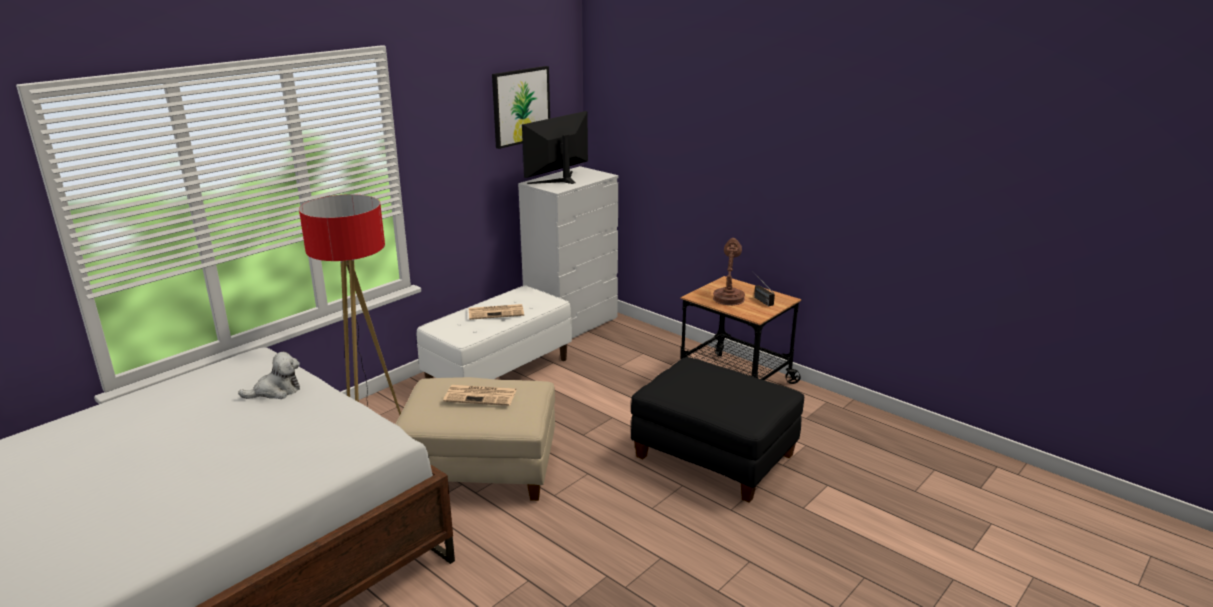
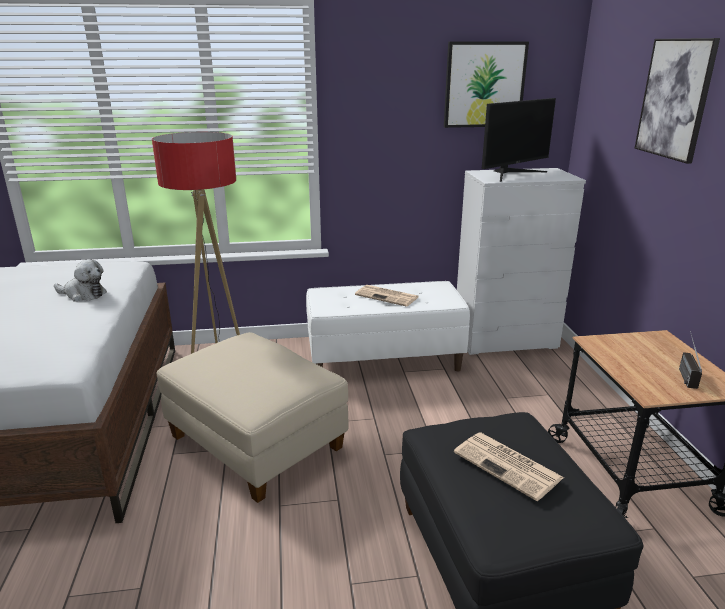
camera: 40 degrees right, 0 degrees up
newspaper [443,385,517,406] -> newspaper moved to [454,432,564,501]
monitor [522,111,588,184] -> monitor turned 150 degrees clockwise [482,98,556,182]
brown table lamp [713,238,745,305] -> none
none -> picture [635,38,720,164]

